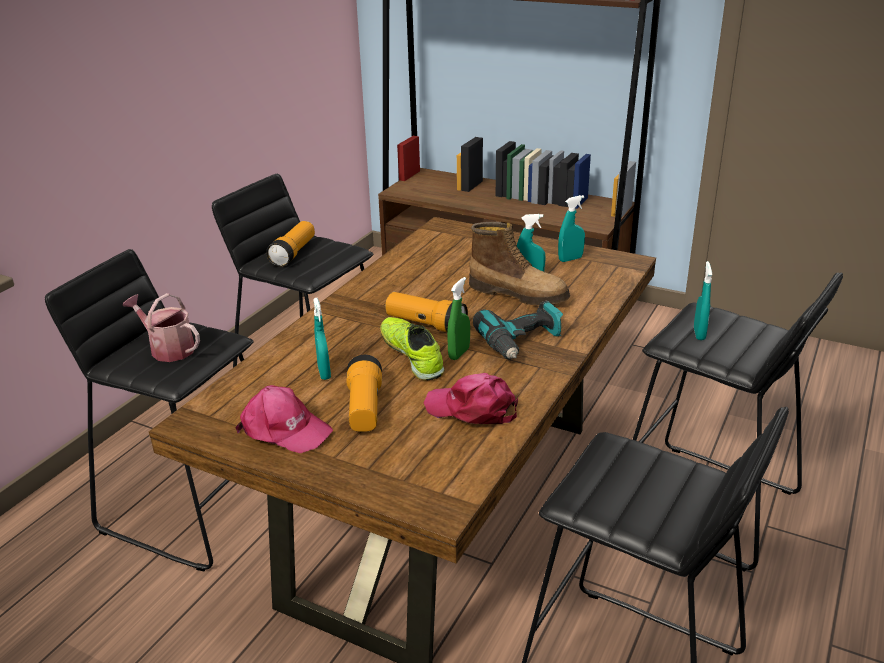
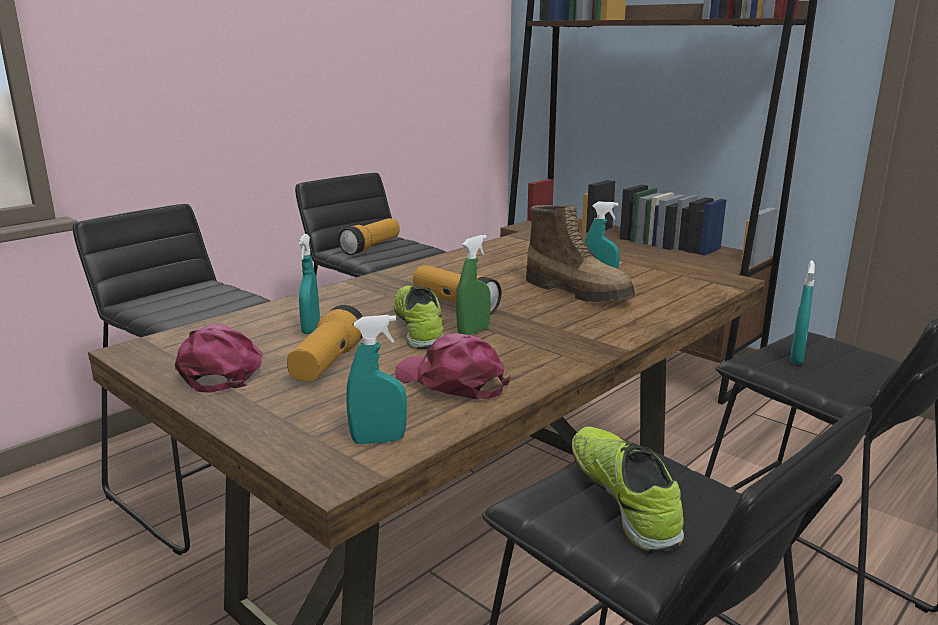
camera: 15 degrees right, 10 degrees down
watering can [123,293,200,362] -> none
pink cap [235,385,333,453] -> pink cap turned 135 degrees counterclockwise [175,323,263,393]
power drill [473,300,563,360] -> none
turquoise spray bottle [558,195,585,262] -> turquoise spray bottle moved to [346,315,407,444]
none -> shoe [572,427,684,552]

